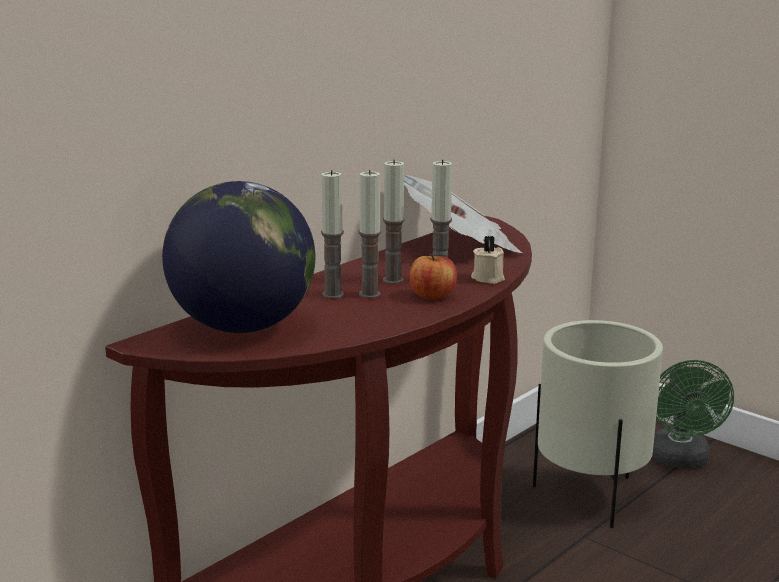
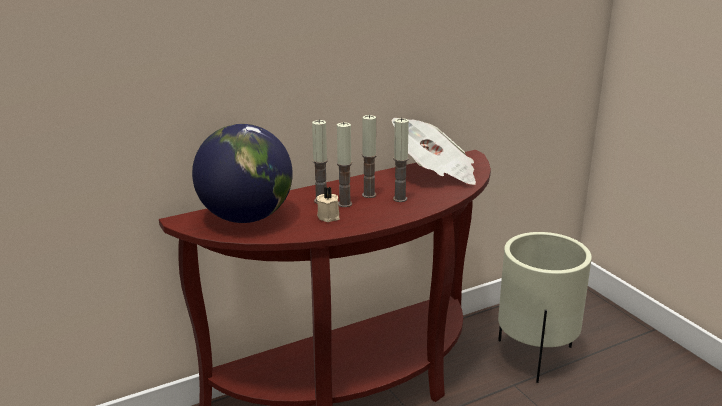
camera: 20 degrees right, 5 degrees up
apple [410,254,457,299] -> none
beige candle [471,236,505,284] -> beige candle moved to [316,187,340,222]
green fan [652,360,734,468] -> none

